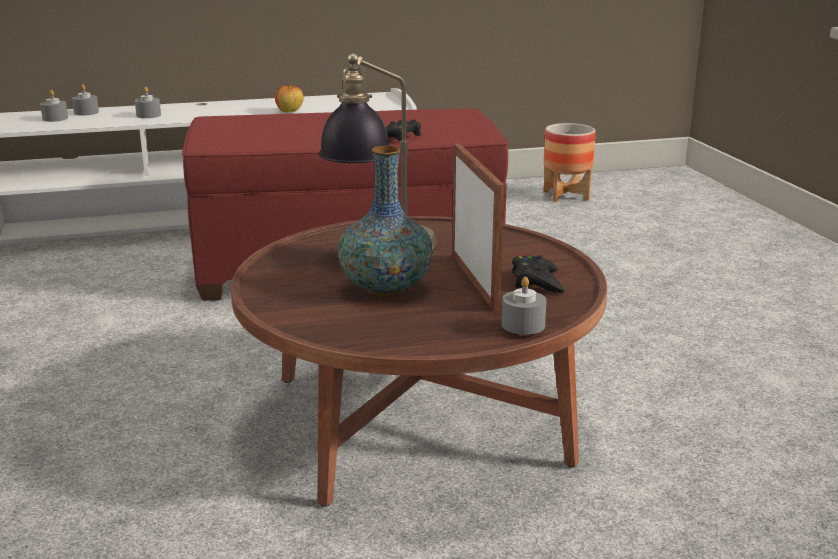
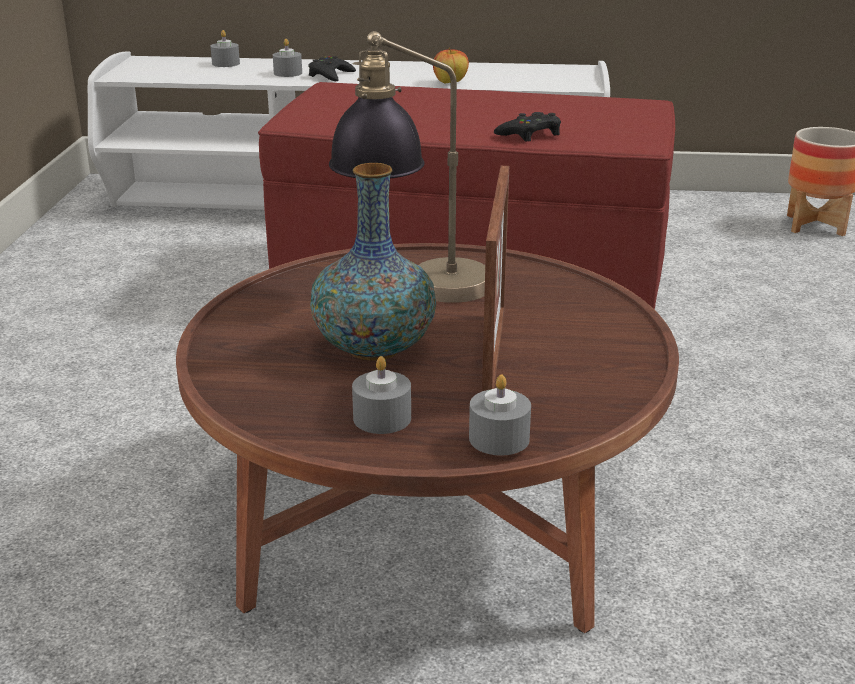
camera: 20 degrees right, 5 degrees up
grey candle [40,90,68,122] -> grey candle moved to [352,356,411,434]
black game controller [512,255,565,293] -> black game controller moved to [308,56,356,81]

